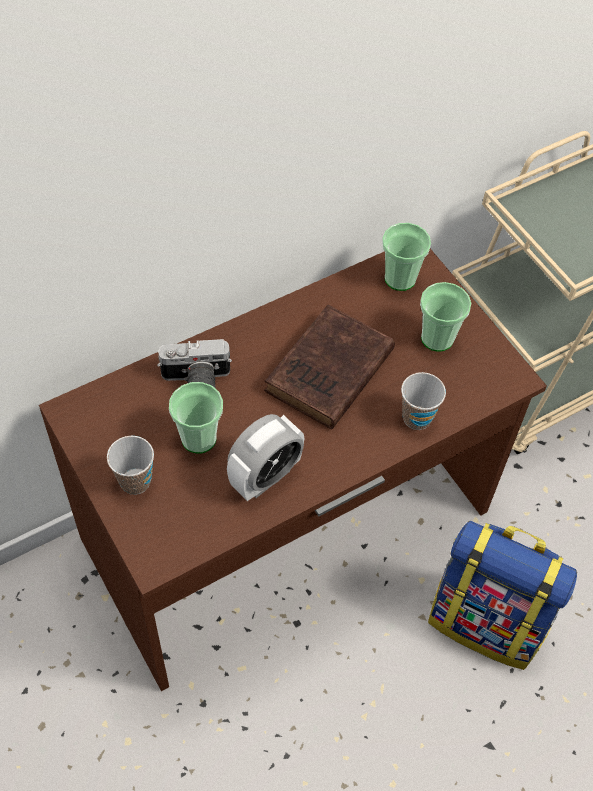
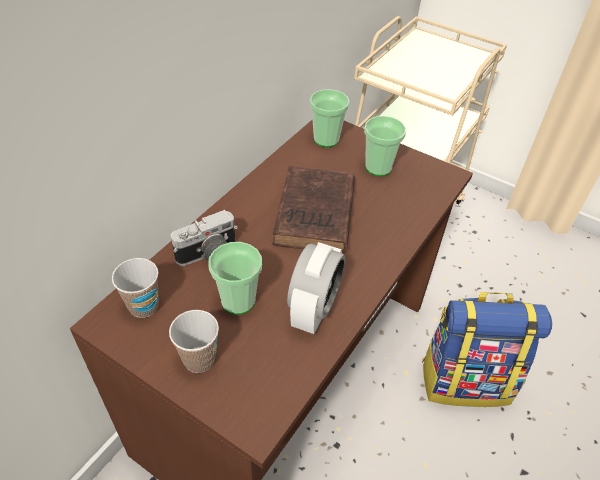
camera: 25 degrees left, 10 degrees down
cup [401,372,446,430] -> cup moved to [112,258,159,318]

